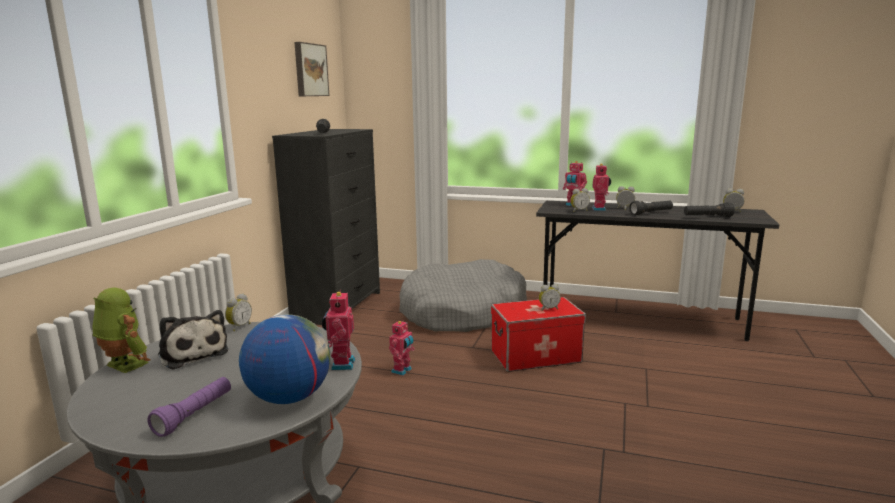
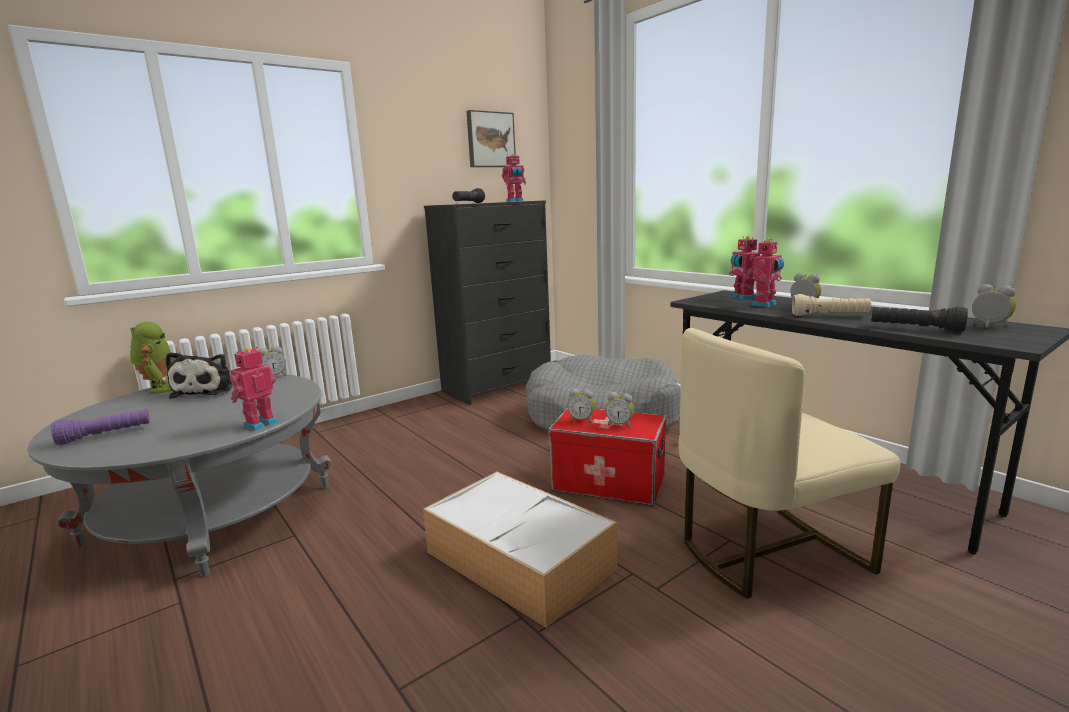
camera: 35 degrees right, 0 degrees up
globe [239,314,330,404] -> none
toy robot [389,320,415,376] -> toy robot moved to [502,154,526,202]
alarm clock [570,188,590,212] -> alarm clock moved to [567,389,595,423]
black flashlight [629,201,673,215] -> beige flashlight [792,294,871,316]
none -> storage box [423,472,617,628]
none -> beige chair [679,328,900,599]

